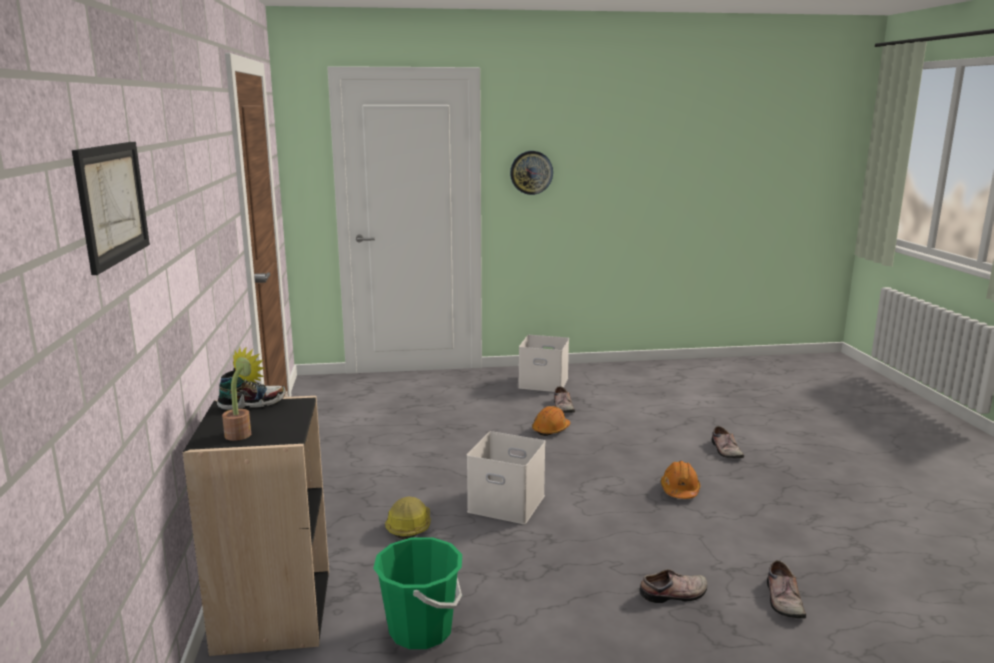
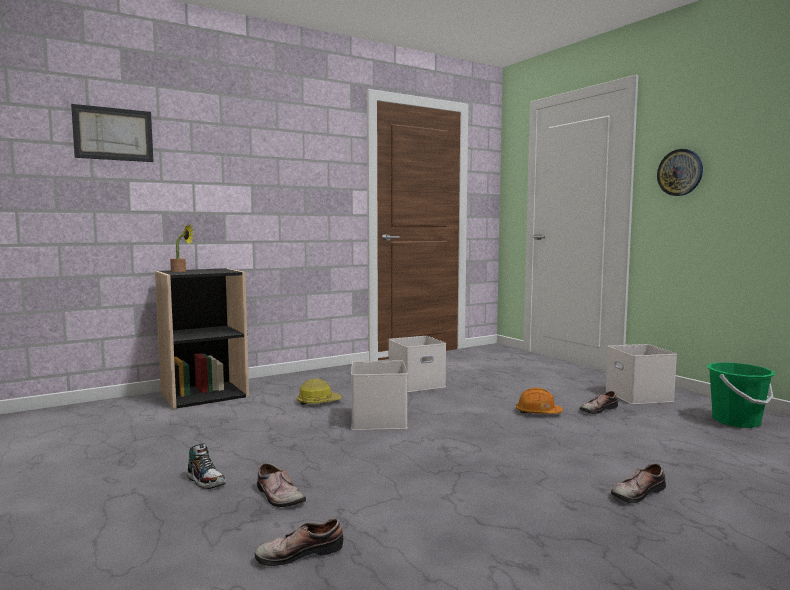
camera: 65 degrees right, 10 degrees down
shoe [217,368,285,411] -> shoe moved to [187,443,226,489]
green bucket [373,537,462,649] -> green bucket moved to [707,362,775,428]
orange hard hat [661,461,700,499] -> none
none -> white storage box [389,336,446,392]

